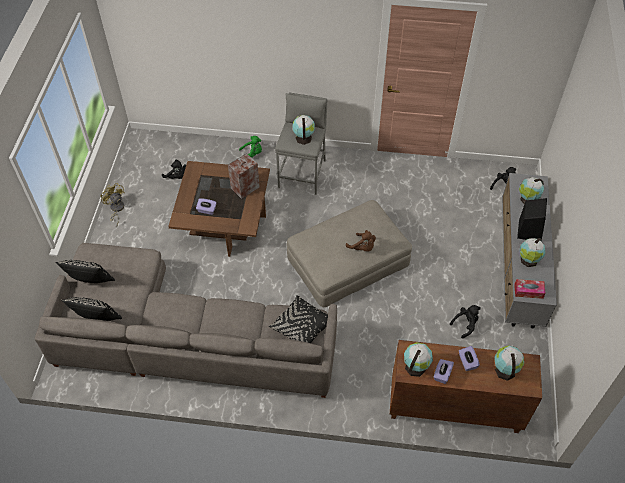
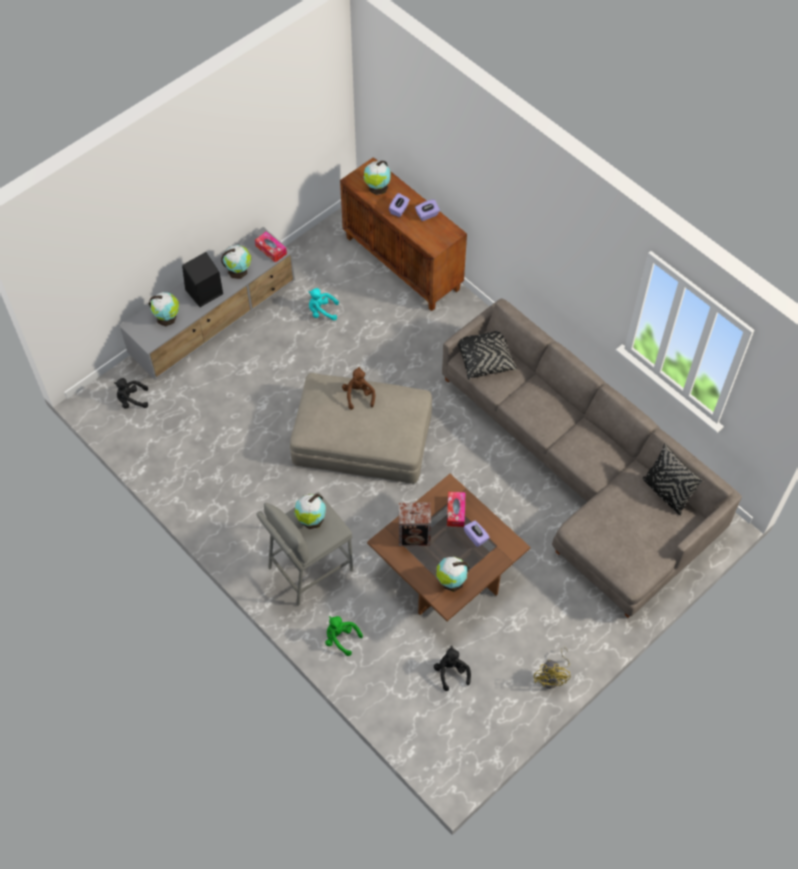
camera: 140 degrees left, 5 degrees up
black pillow [55,260,115,283] -> none
globe [404,342,433,377] -> globe moved to [436,556,469,592]
black plush toy [450,305,481,338] -> turquoise plush toy [309,288,339,321]
none -> tissue box [447,492,466,527]

